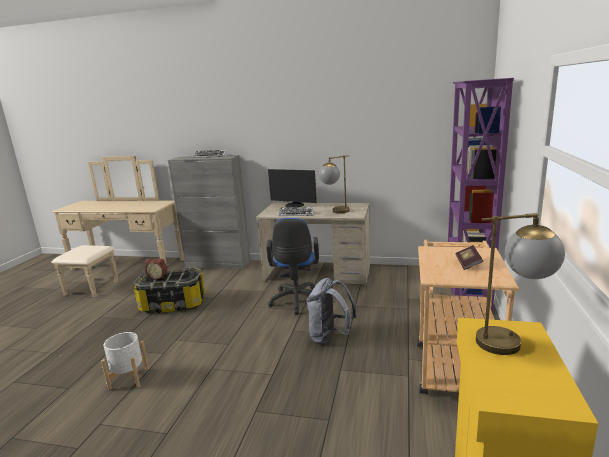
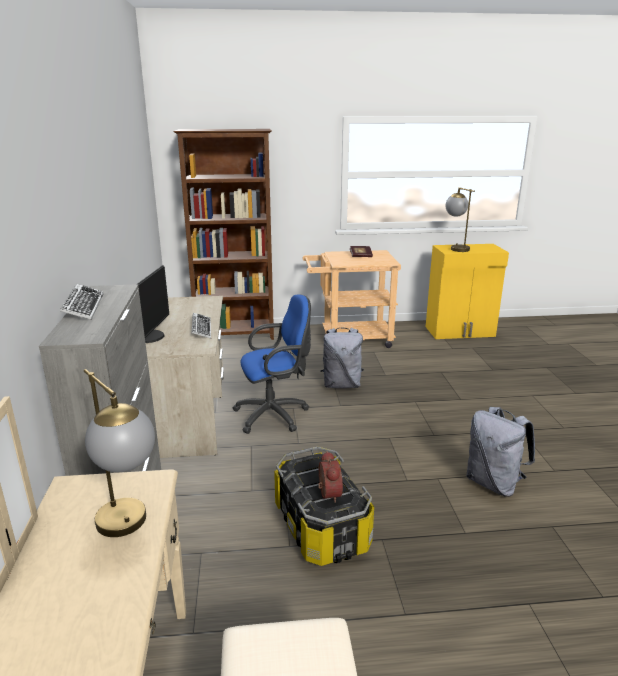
camera: 110 degrees left, 5 degrees up
white planter [101,332,149,390] -> grey backpack [466,407,535,497]
table lamp [319,155,350,214] -> table lamp moved to [84,369,155,537]
purple bookcase [448,78,514,314] -> brown bookcase [173,129,274,340]

